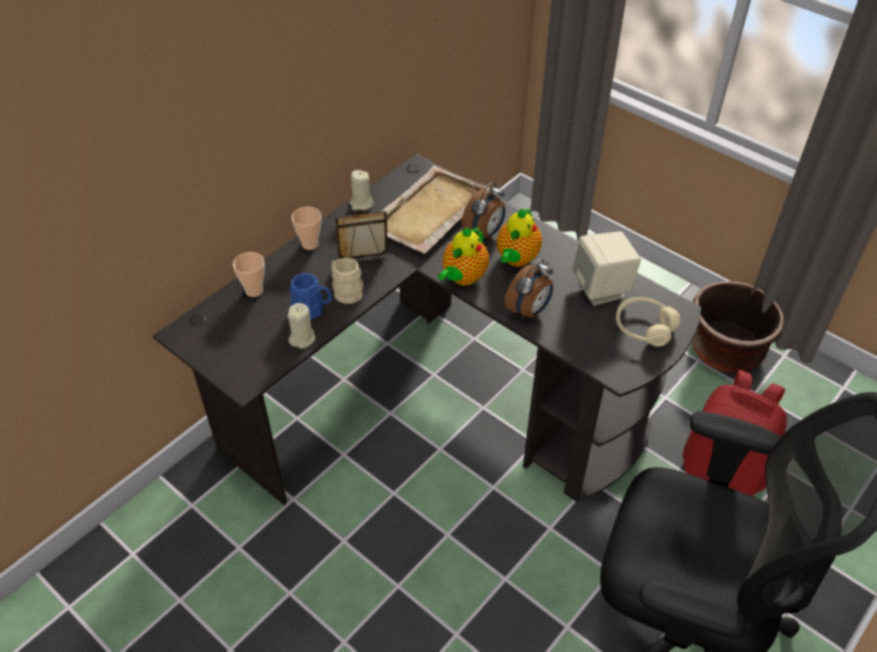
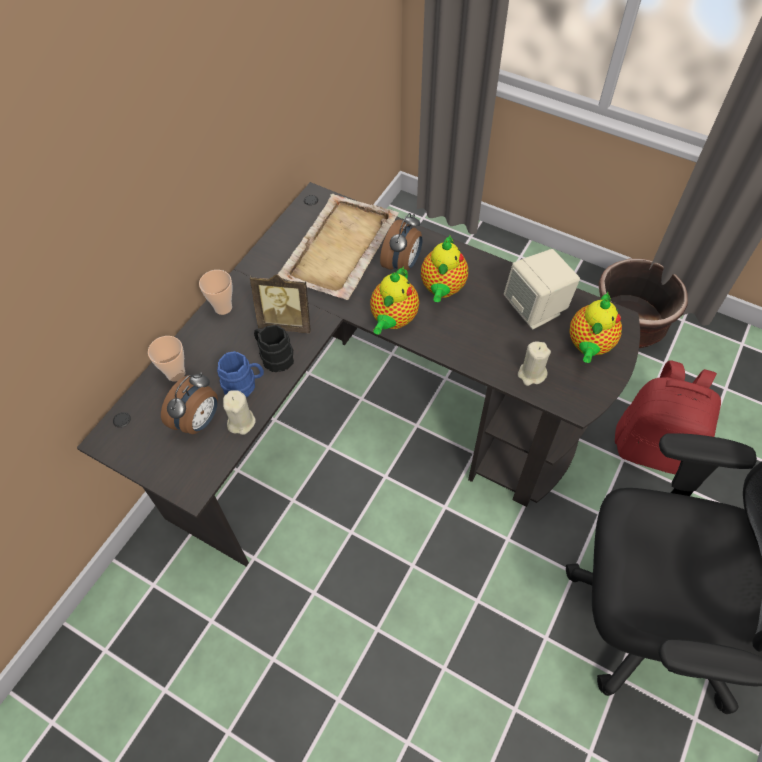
camera: 10 degrees left, 10 degrees up
beige mug [331,258,364,304] -> black mug [254,325,294,372]
picture frame [335,209,388,274] -> picture frame turned 150 degrees counterclockwise [250,274,311,333]
beige candle [350,170,374,210] -> beige candle moved to [518,341,551,386]
alarm clock [504,259,553,320] -> alarm clock moved to [161,373,218,434]
beige headphones [616,297,680,347] -> teapot [570,292,622,363]

